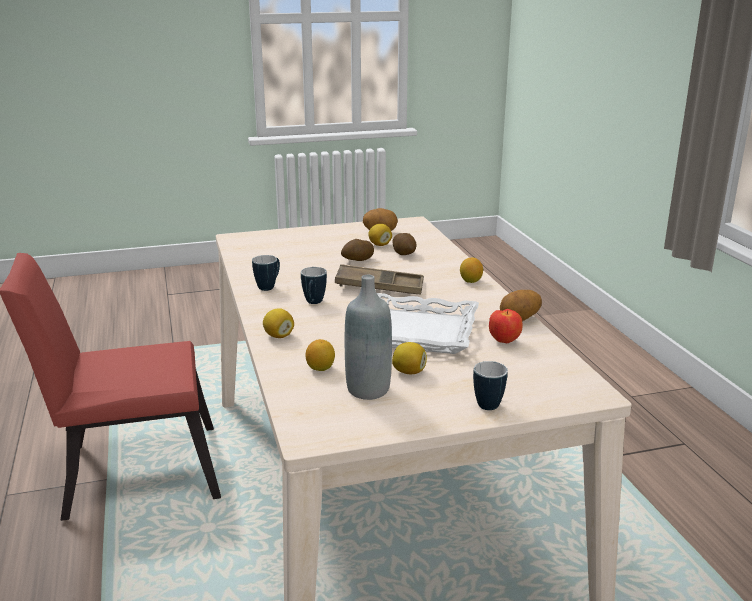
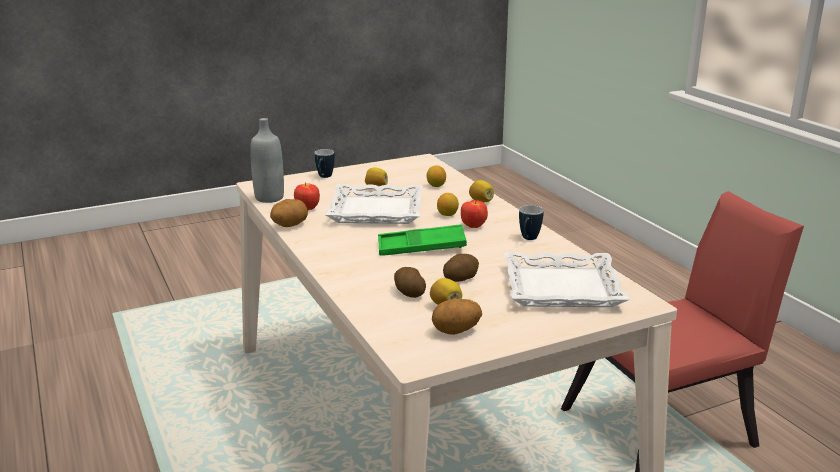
camera: 170 degrees right, 0 degrees up
mug [301,267,327,304] -> apple [461,200,488,228]
brown tray [335,264,424,295] -> green tray [378,224,467,256]
grey bottle [345,274,392,400] -> grey bottle moved to [250,118,284,203]
lemon [460,258,483,283] -> lemon moved to [437,193,459,216]
none -> white tray [504,252,630,307]

